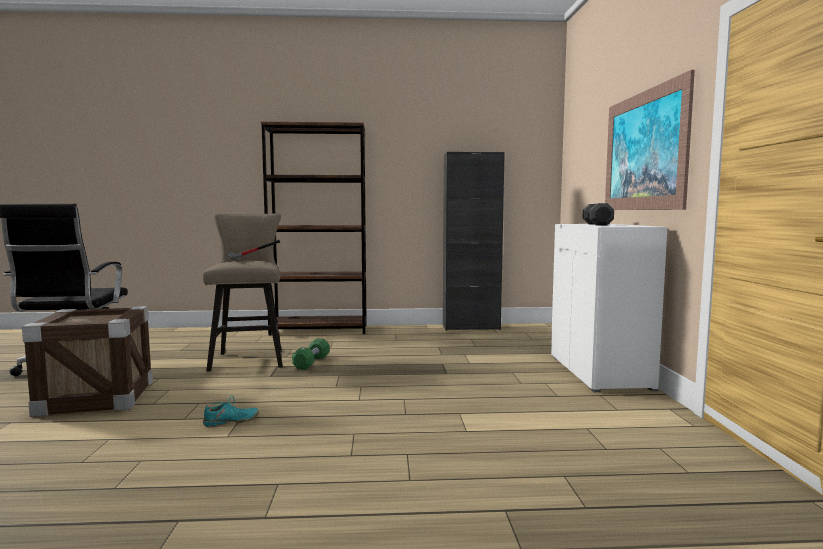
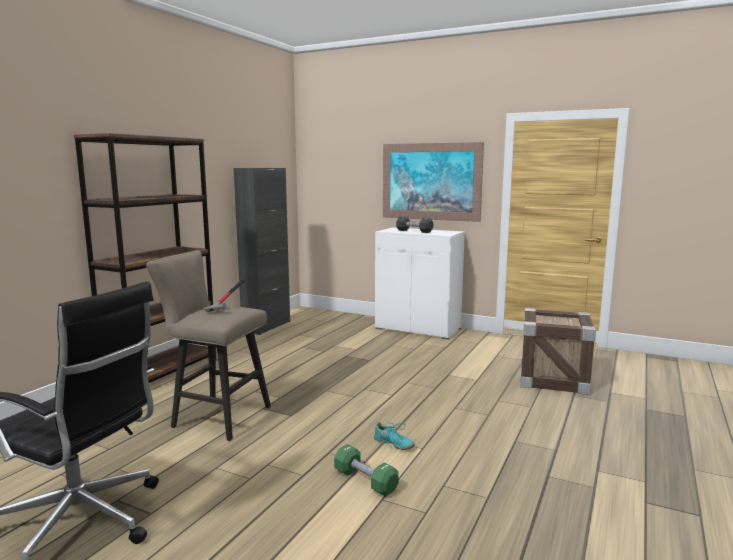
camera: 60 degrees left, 5 degrees up
crate [22,306,153,417] -> crate moved to [520,308,596,395]
turquoise shoe [203,396,259,427] -> turquoise shoe turned 120 degrees clockwise [374,421,415,450]
green dumbbell [292,338,330,370] -> green dumbbell moved to [334,444,399,497]

